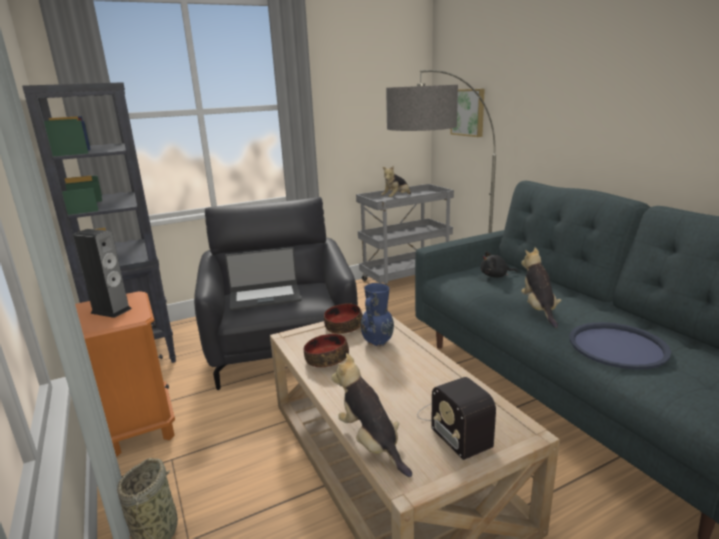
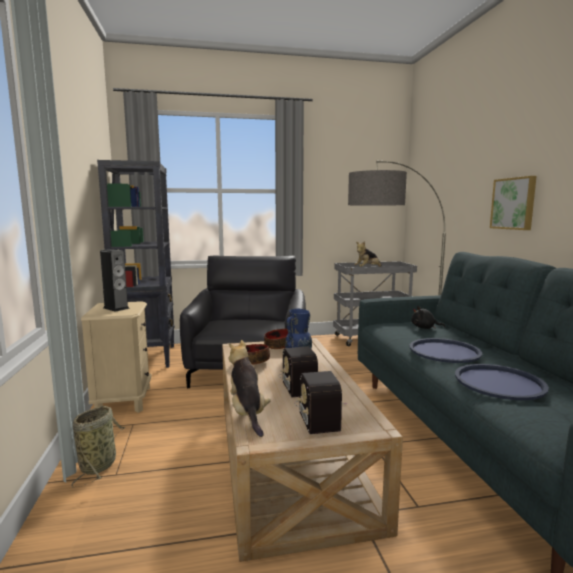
camera: 15 degrees right, 10 degrees down
orange nightstand [75,291,175,457] -> beige nightstand [81,301,152,413]
laptop [225,247,301,310] -> none
picture [450,89,485,137] -> picture moved to [490,176,537,230]
plush toy [521,248,561,328] -> blue tray [409,338,482,363]
none -> radio [278,346,318,398]

